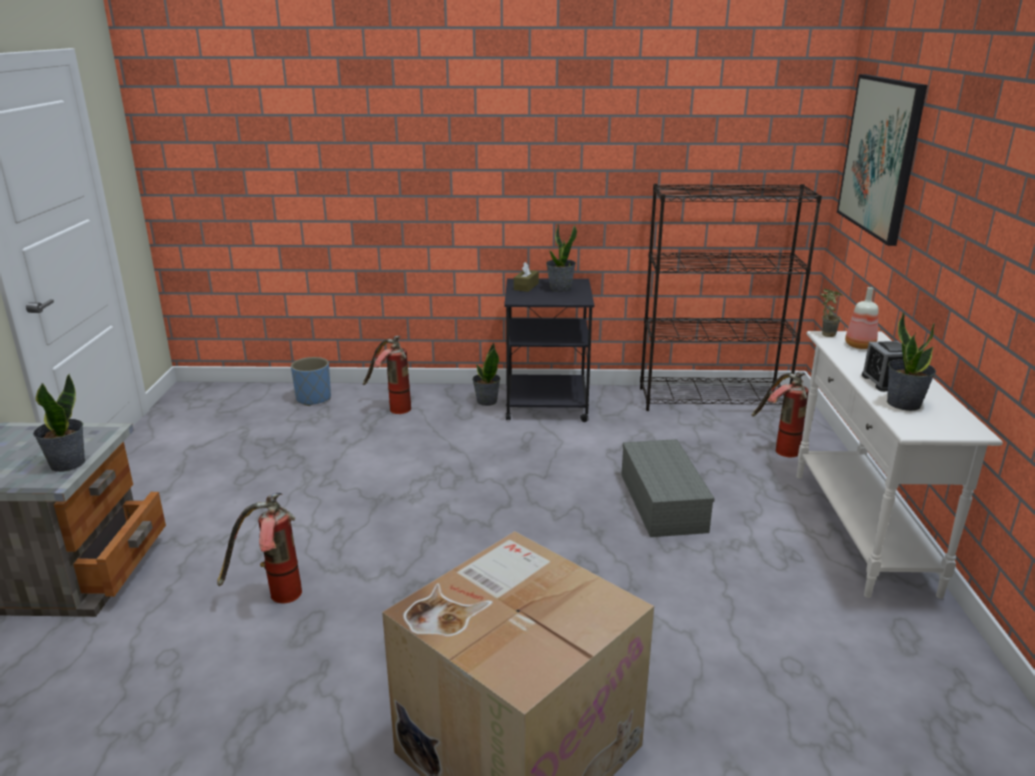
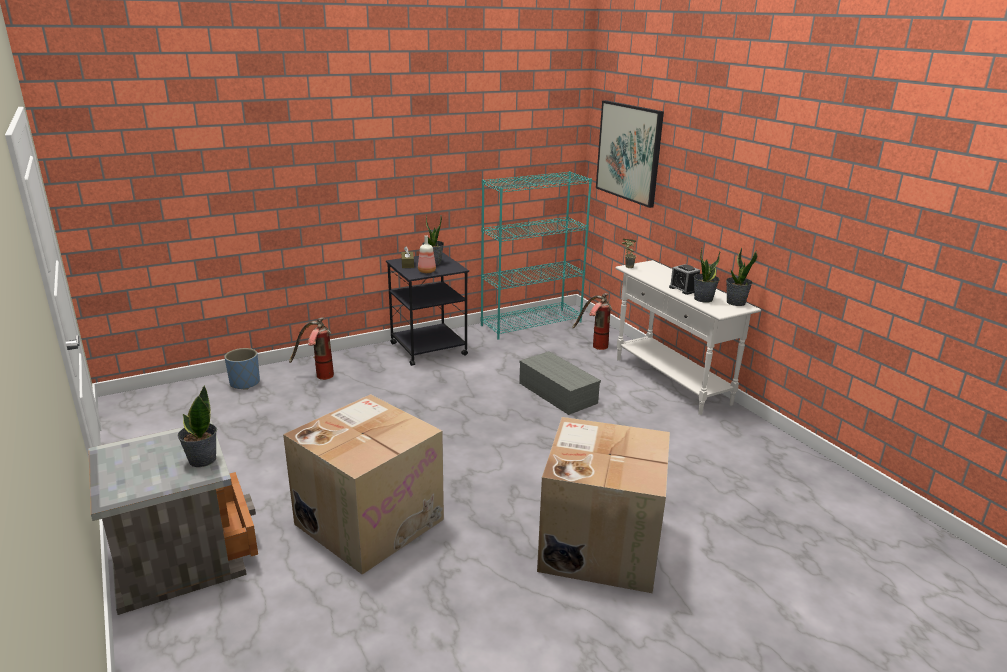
camera: 30 degrees left, 0 degrees up
fire extinguisher [217,493,302,604] -> cardboard box [283,394,444,574]
potted plant [472,343,500,406] -> potted plant moved to [726,247,757,306]
black bookcase [640,184,822,411] -> turquoise bookcase [481,171,592,340]
bottle [845,287,878,349] -> bottle moved to [418,236,436,273]

